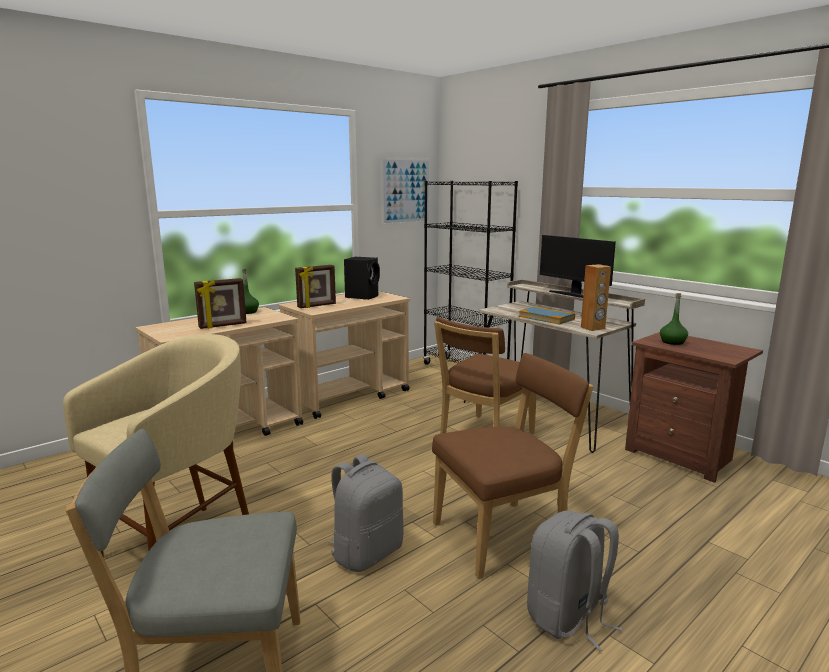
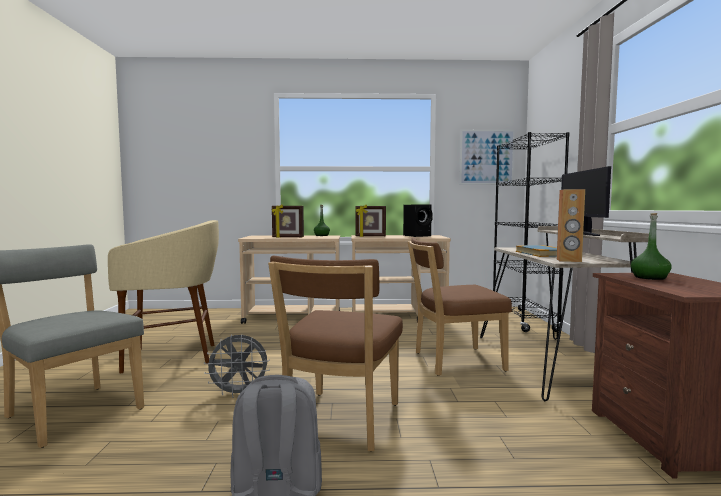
camera: 40 degrees right, 10 degrees down
grey backpack [328,454,403,572] -> grey fan [204,335,270,398]
brown chair [432,353,593,579] -> brown chair turned 90 degrees clockwise [268,256,403,451]

